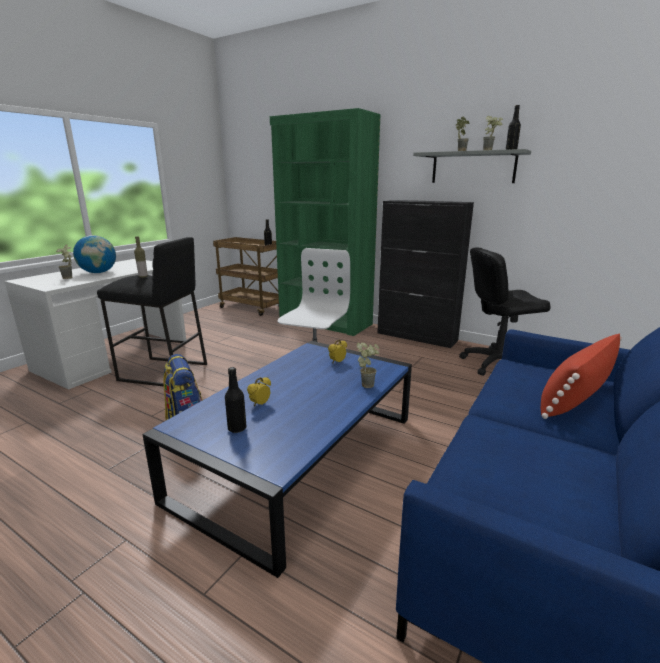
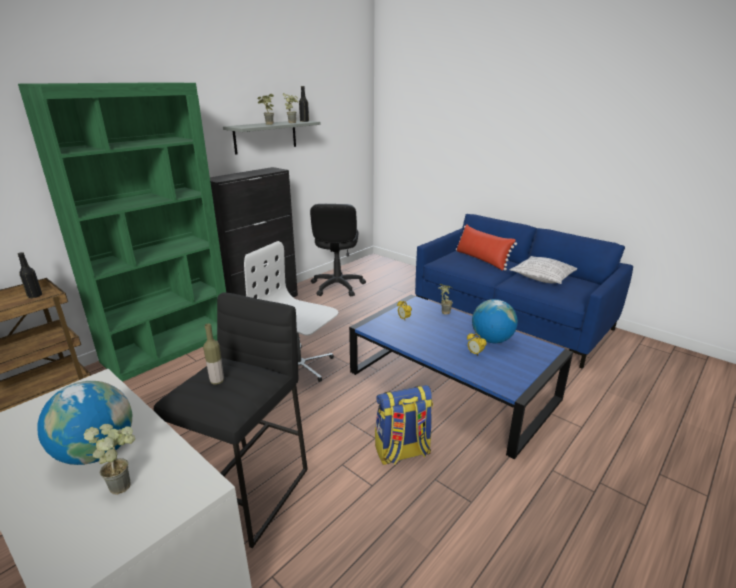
camera: 80 degrees left, 5 degrees up
black bottle [225,367,246,433] -> none
none -> globe [472,299,518,343]
none -> pillow [510,256,577,284]

